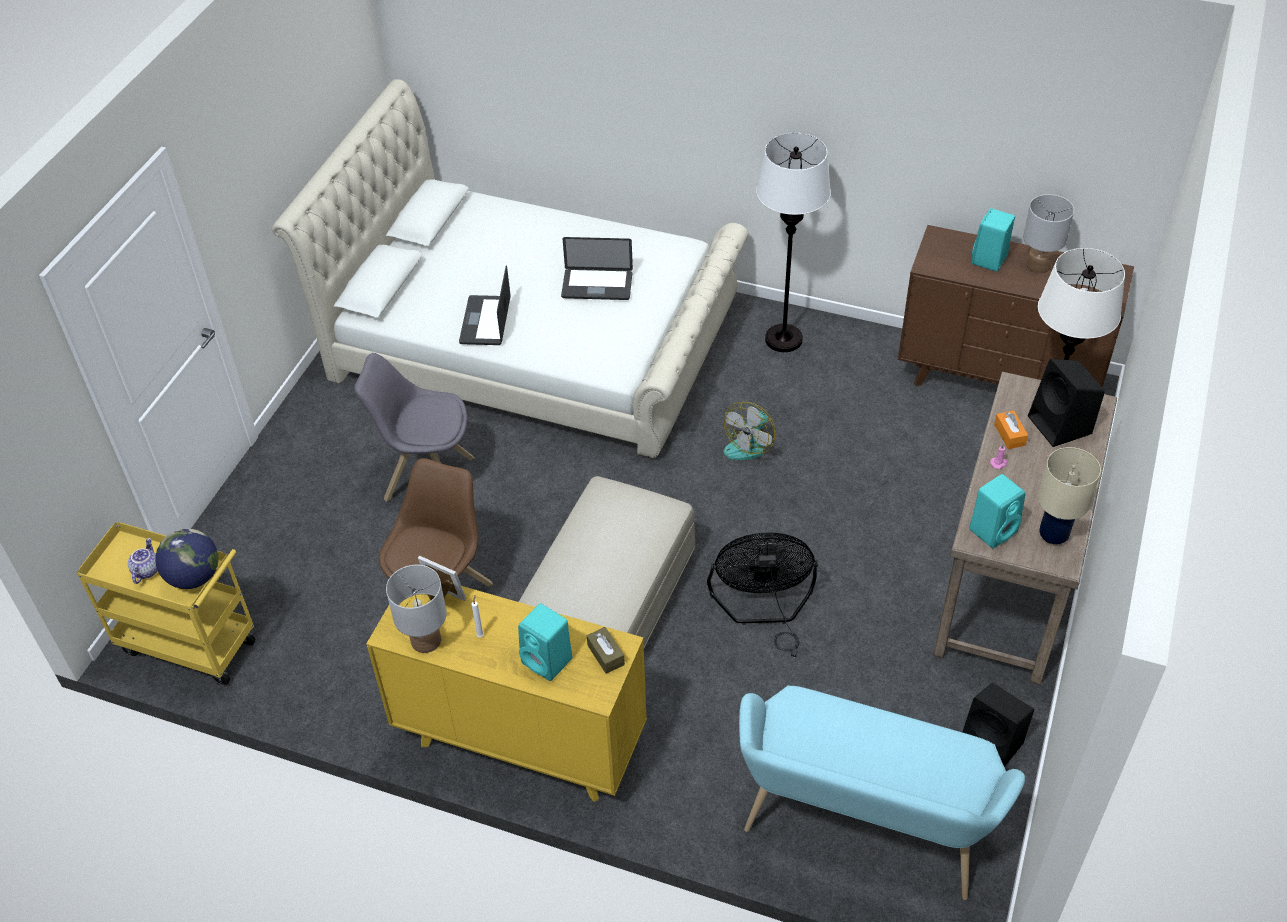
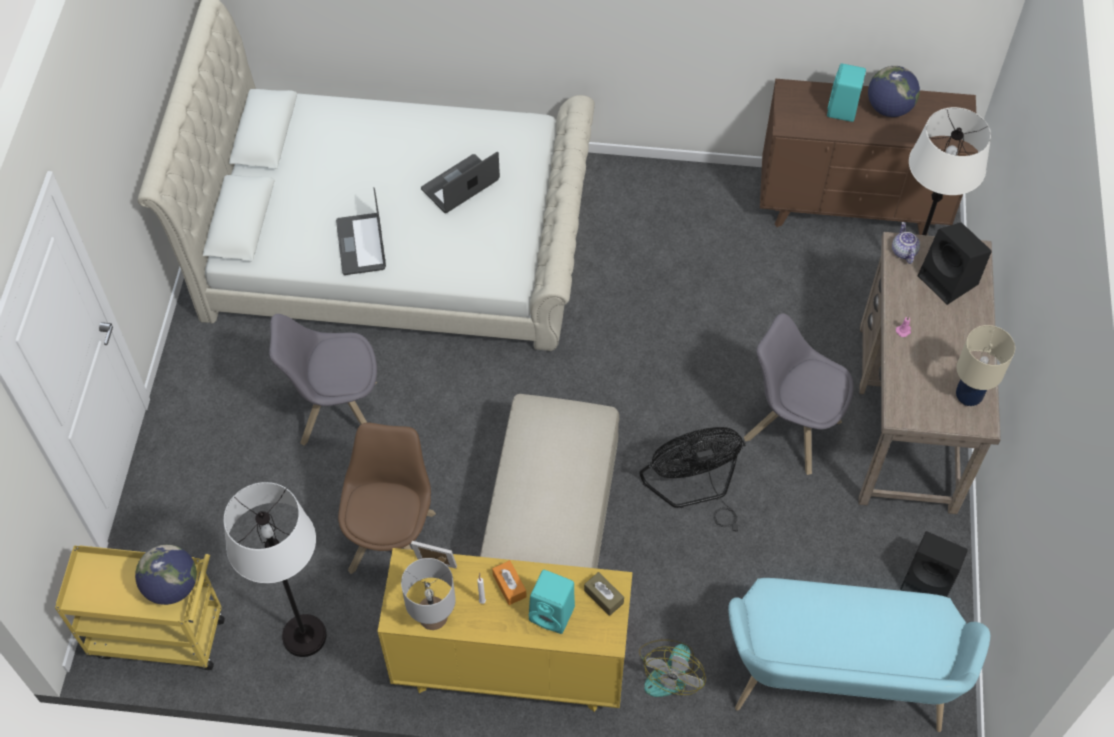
camera: 15 degrees left, 10 degrees up
teapot [128,538,158,584] -> teapot moved to [892,222,920,264]
laptop [561,237,633,300] -> laptop turned 150 degrees clockwise [421,152,500,213]
fan [724,402,775,460] -> fan moved to [639,639,706,697]
white floor lamp [756,133,831,352] -> white floor lamp moved to [224,482,327,657]
turquoise speaker [969,474,1025,548] -> none
orange tissue box [994,411,1028,449] -> orange tissue box moved to [492,560,527,605]
grey table lamp [1023,194,1074,274] -> globe [868,66,920,117]
none -> grey chair [744,313,854,475]

